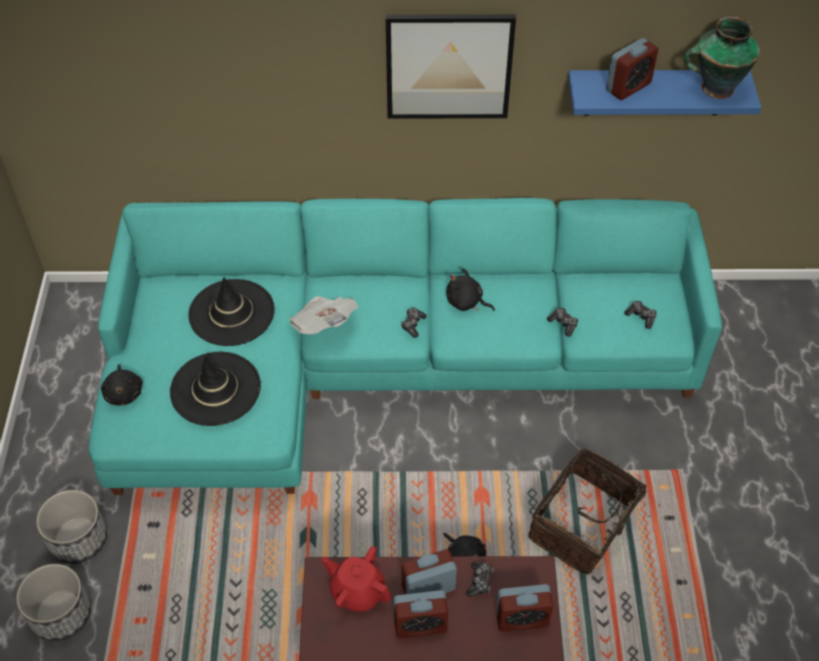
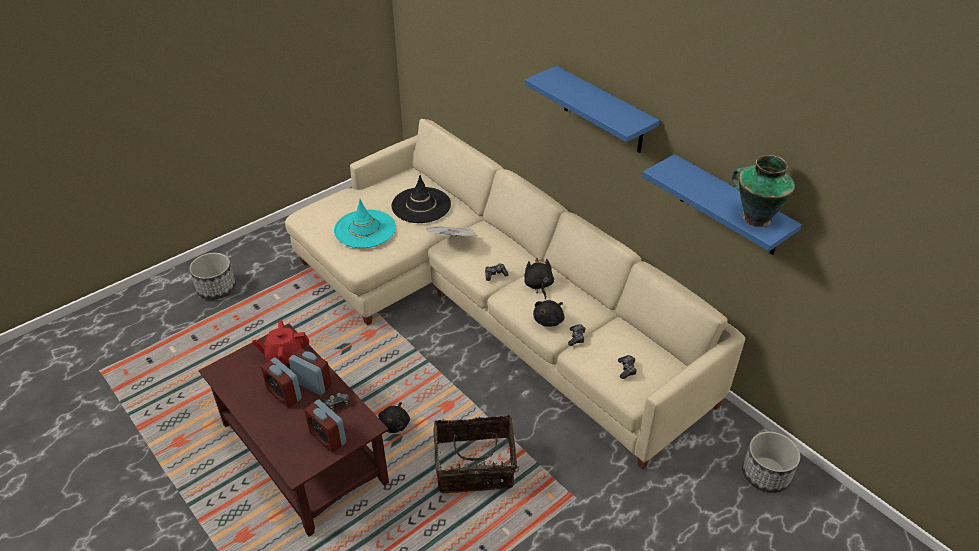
camera: 50 degrees right, 10 degrees down
planter [36,490,107,564] -> planter moved to [742,431,800,493]
turquoise sofa [89,198,722,495] -> beige sofa [285,119,745,469]
black plush toy [101,364,143,406] -> black plush toy moved to [533,300,565,327]
black hat [170,352,261,426] -> turquoise hat [334,199,396,248]
red teapot [321,546,391,612] -> red teapot turned 90 degrees counterclockwise [252,320,309,364]
picture [386,14,516,119] -> blue shelf [525,66,660,153]
alarm clock [606,38,658,100] -> none

